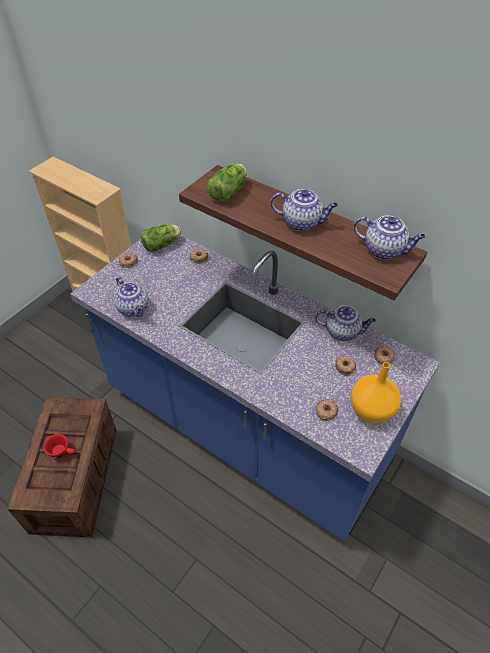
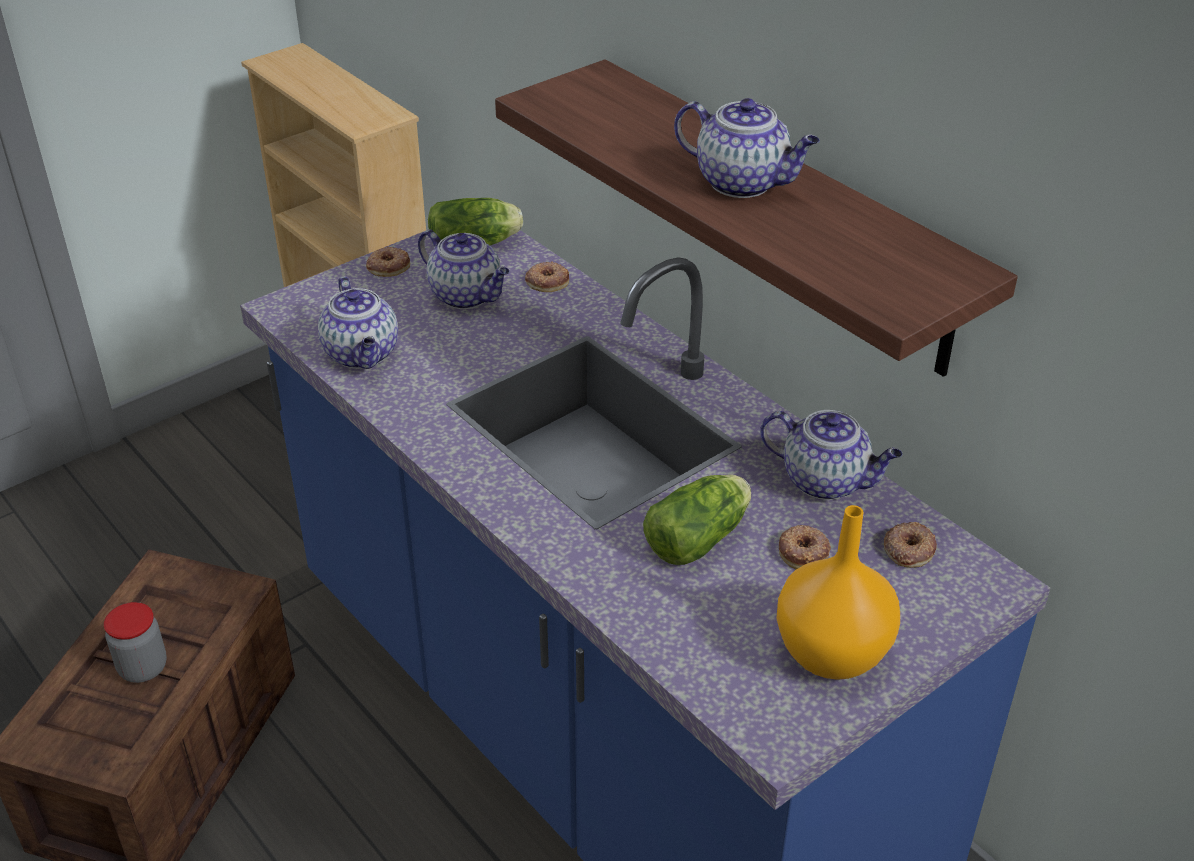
camera: 15 degrees right, 10 degrees down
red cup [43,434,75,459] -> jar [104,602,167,683]
lettuce [207,164,247,203] -> lettuce moved to [643,474,751,565]
donut [316,399,338,421] -> none
teapot [354,215,426,260] -> teapot moved to [418,229,510,309]

